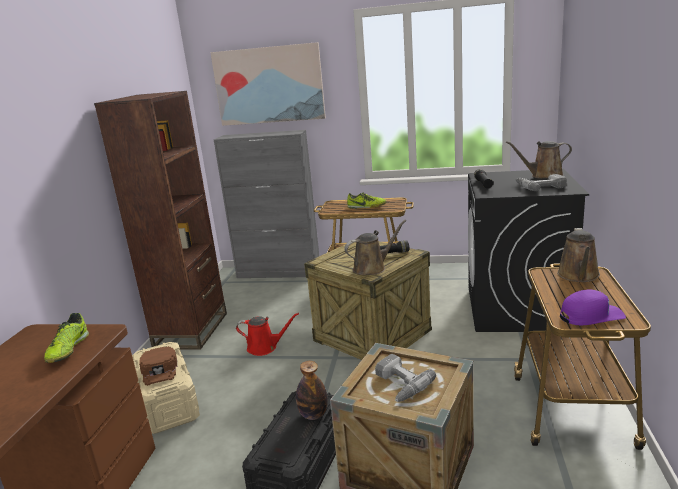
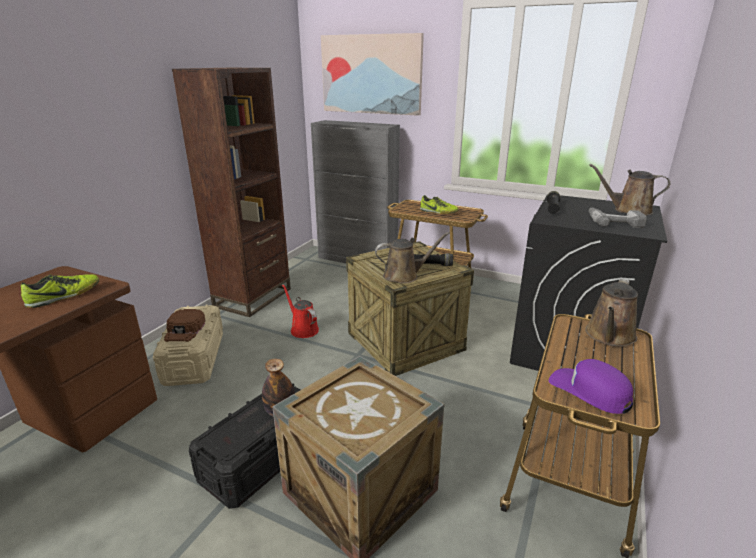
camera: 15 degrees right, 5 degrees up
shoe [44,313,89,363] -> shoe turned 150 degrees counterclockwise [21,274,99,308]
red watering can [236,313,299,356] -> red watering can turned 150 degrees counterclockwise [282,284,319,338]
power drill [375,354,436,402] -> none
purple cap [560,289,626,325] -> purple cap turned 135 degrees counterclockwise [549,359,633,414]

